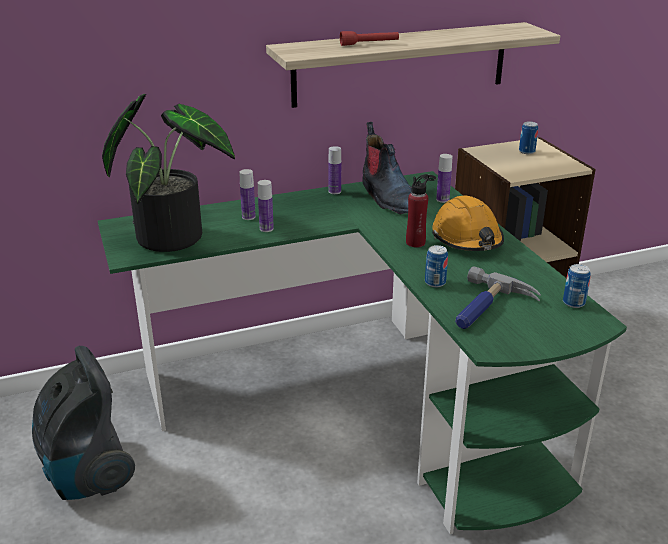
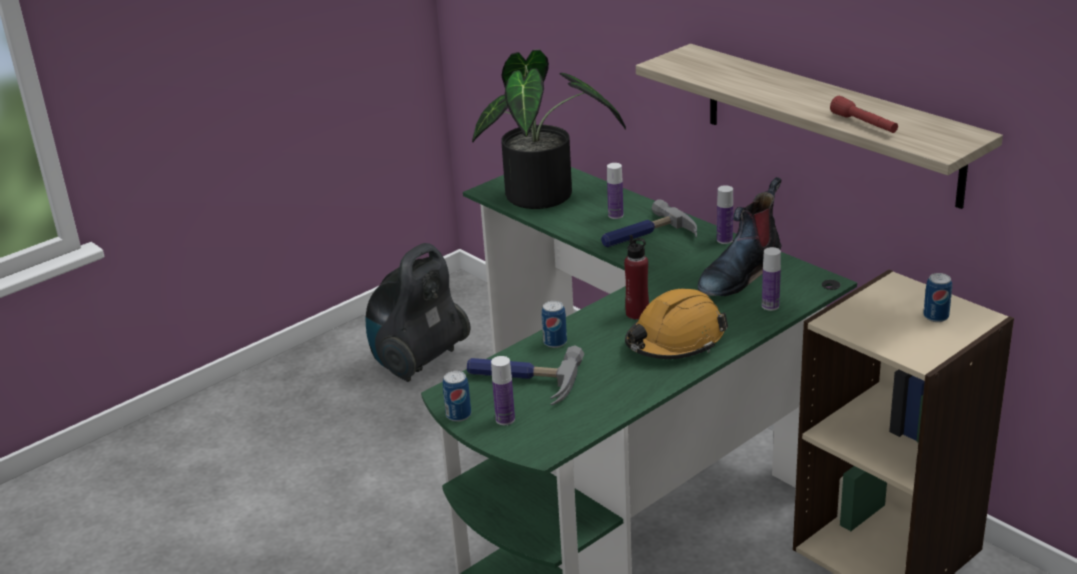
camera: 70 degrees right, 0 degrees up
bottle [258,180,274,232] -> bottle moved to [491,356,515,425]
red flashlight [340,31,399,46] -> red flashlight moved to [830,96,898,133]
can [563,264,591,308] -> can moved to [443,371,471,422]
none -> hammer [601,199,697,248]

